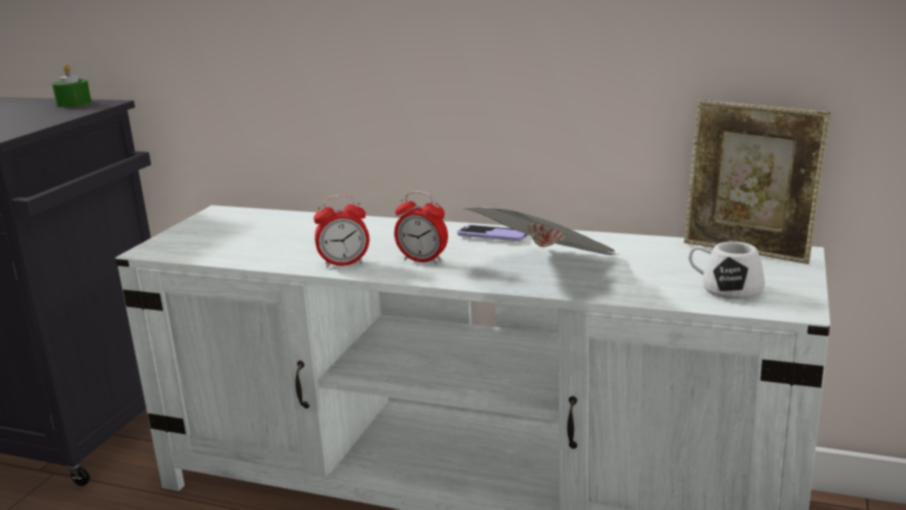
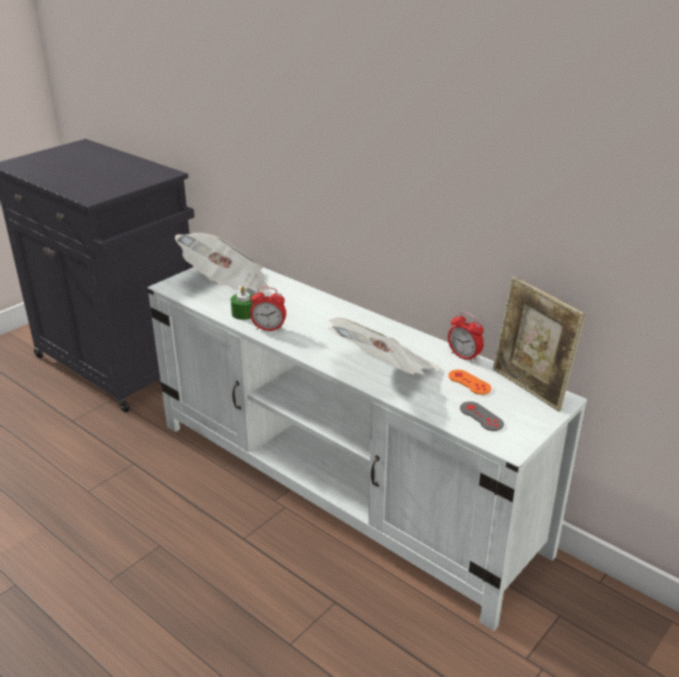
camera: 20 degrees right, 10 degrees up
green candle [52,64,91,107] -> green candle moved to [231,286,254,320]
alarm clock [394,191,448,264] -> alarm clock moved to [448,311,484,363]
phone [457,225,528,241] -> none
white mug [689,241,765,299] -> grey game controller [460,402,504,431]
none -> newspaper [175,233,270,293]
none -> orange game controller [448,370,491,395]

